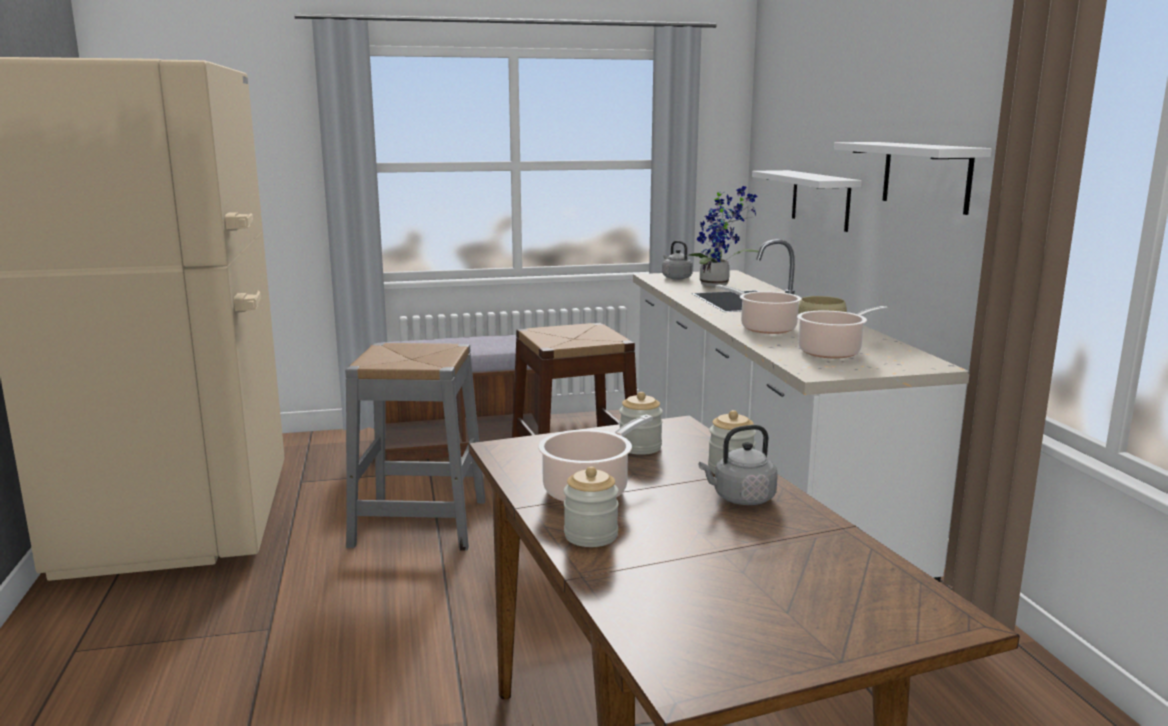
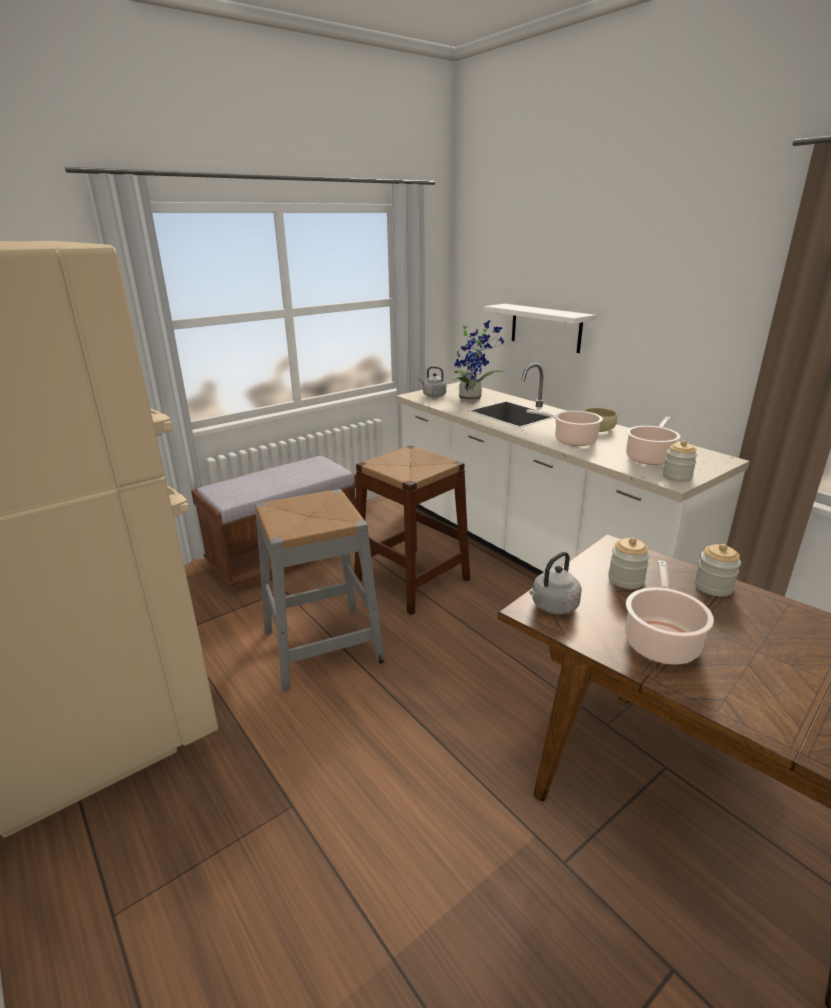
camera: 25 degrees left, 10 degrees up
jar [564,466,619,547] -> jar moved to [663,441,698,482]
grey kettle [699,425,778,505] -> grey kettle moved to [529,552,582,614]
white shelf [834,142,992,215] -> none

